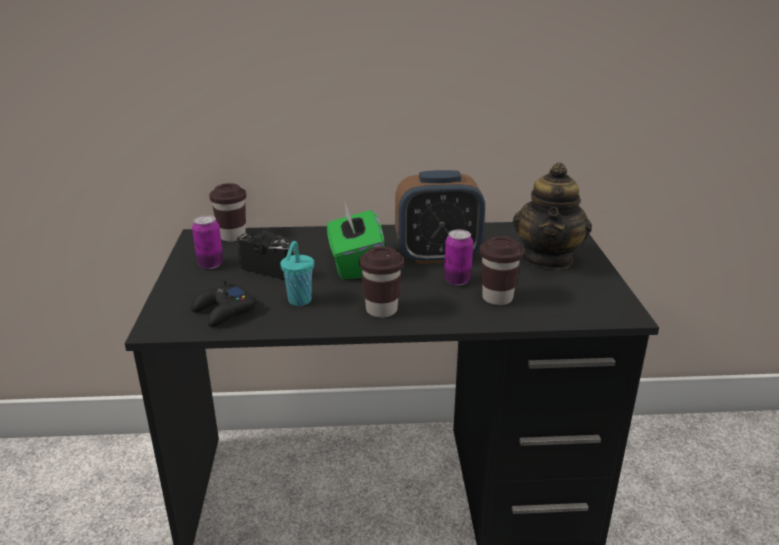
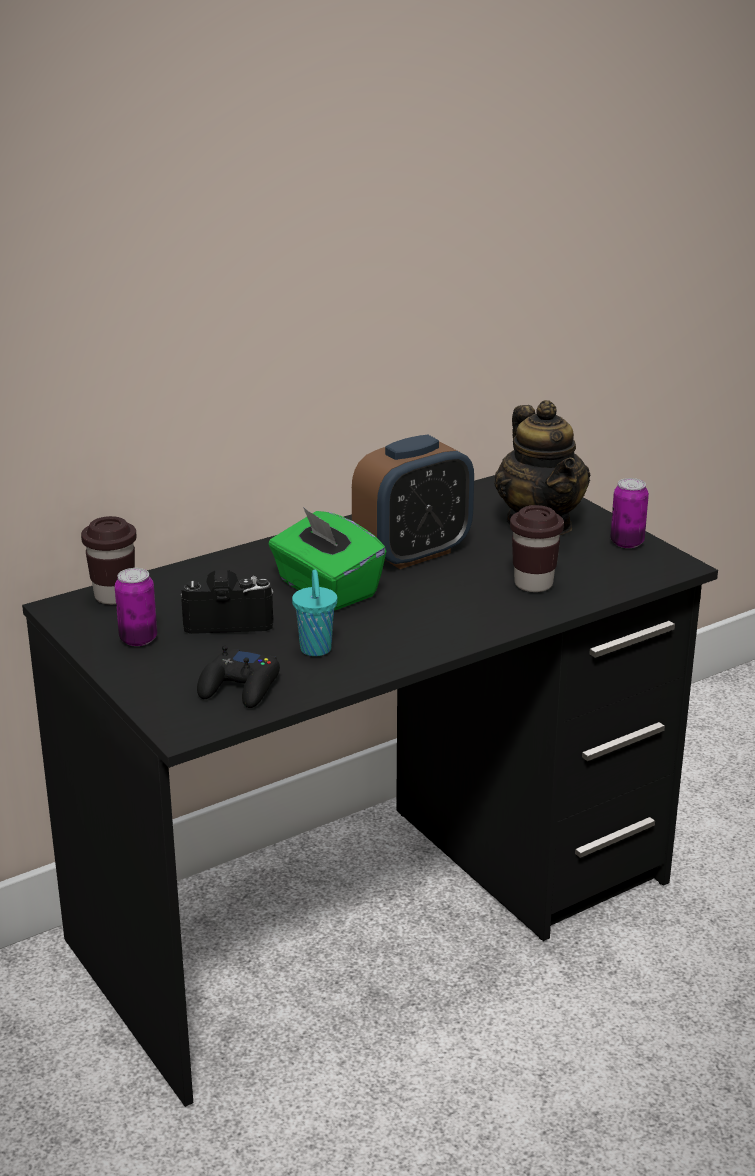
camera: 30 degrees left, 0 degrees up
brown cup [359,246,404,318] -> none
can [444,230,473,286] -> can moved to [610,478,649,548]

